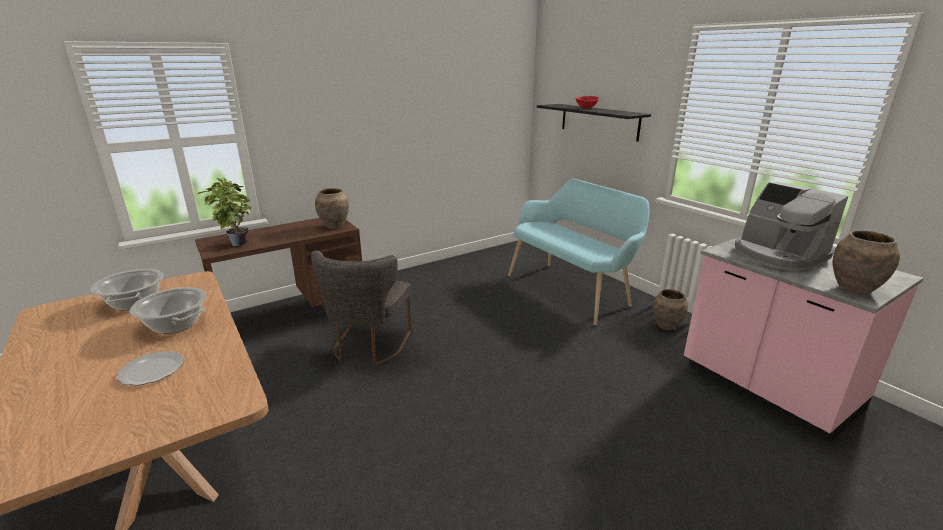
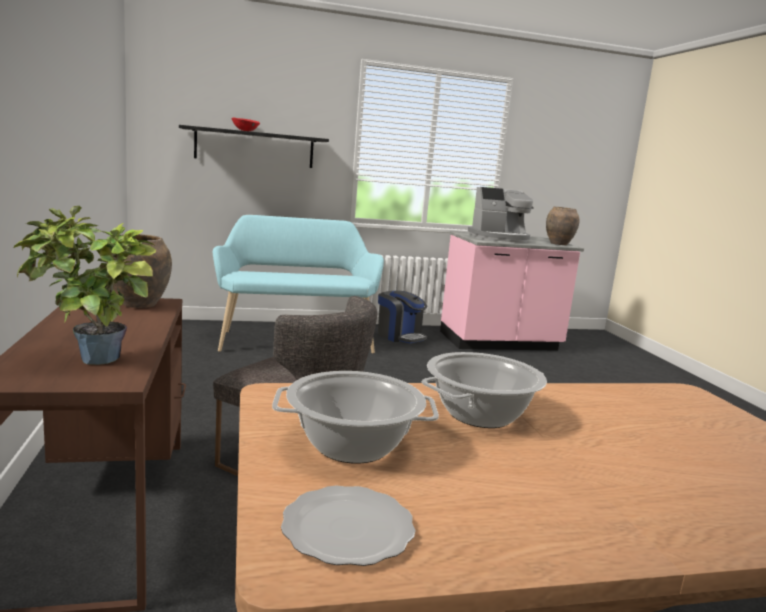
camera: 70 degrees left, 10 degrees down
plate [117,351,184,386] -> plate moved to [281,485,416,566]
brown vase [653,289,688,330] -> coffee machine [378,291,428,343]

